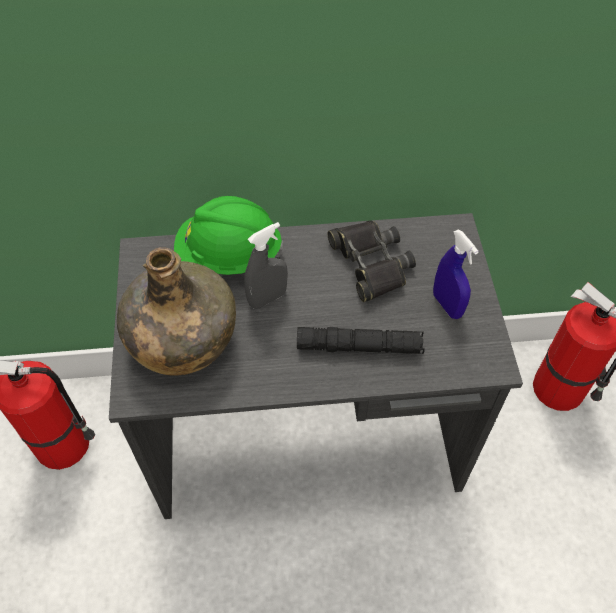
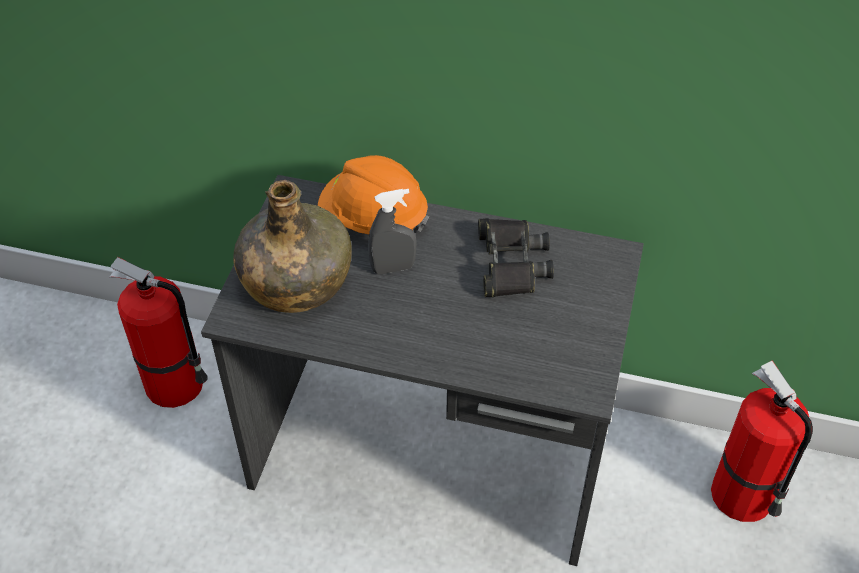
camera: 20 degrees right, 5 degrees down
green hard hat [174,196,283,275] -> orange hard hat [318,155,429,234]
black flashlight [297,327,425,354] -> none
blue spray bottle [433,229,479,319] -> none

